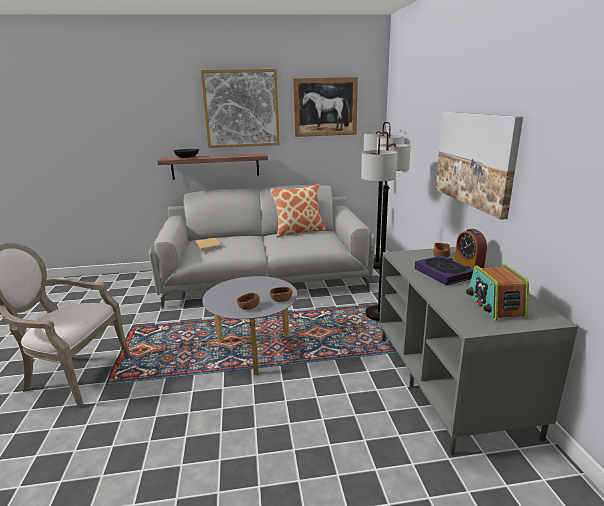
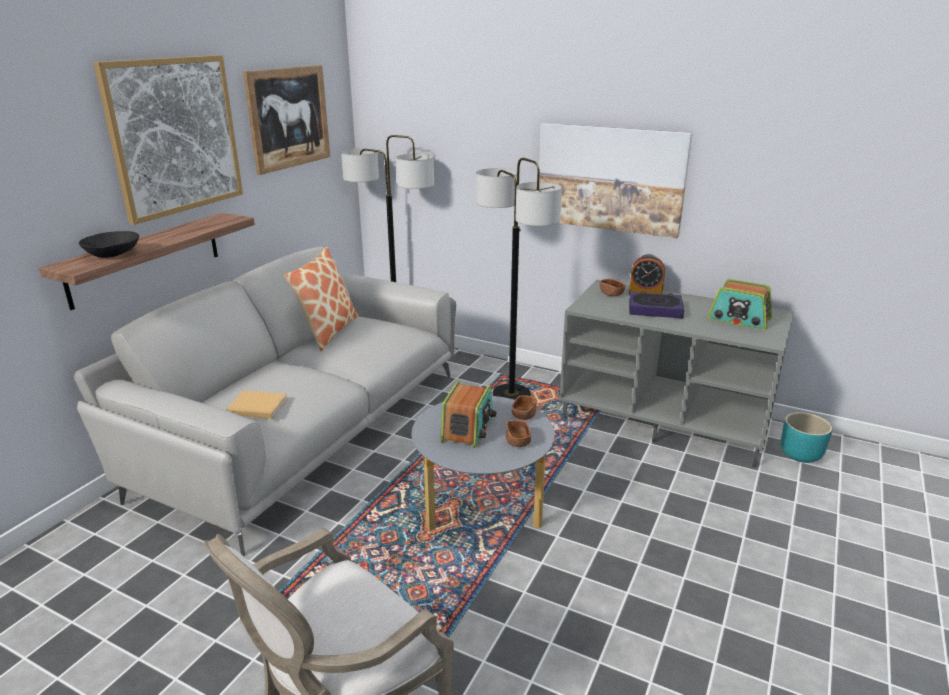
camera: 55 degrees left, 5 degrees up
none -> radio [441,381,497,448]
none -> turquoise planter [781,412,832,463]

